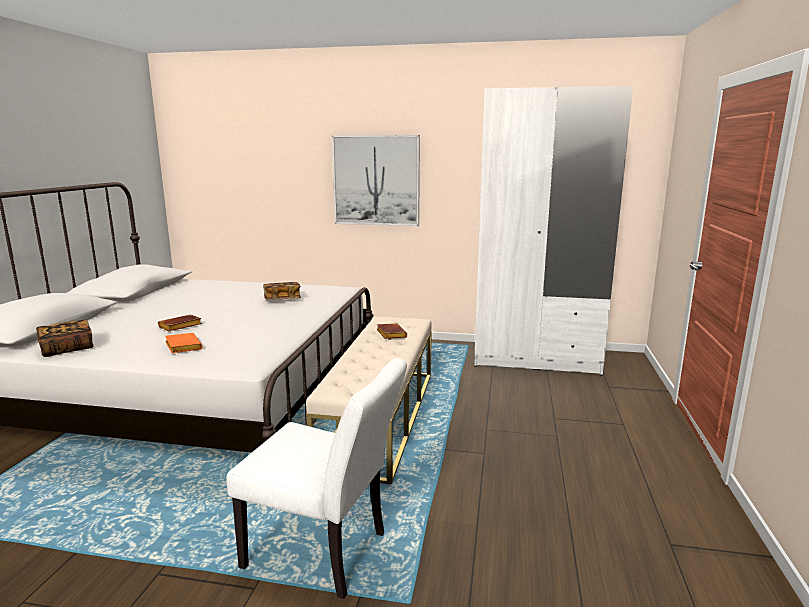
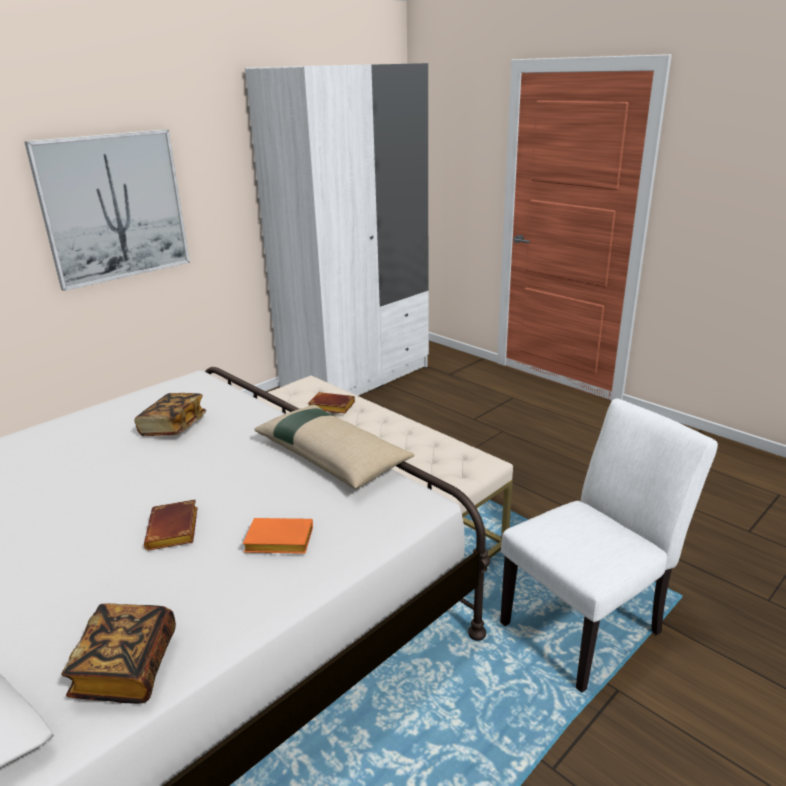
camera: 55 degrees left, 10 degrees up
none -> beige pillow [254,404,415,489]

